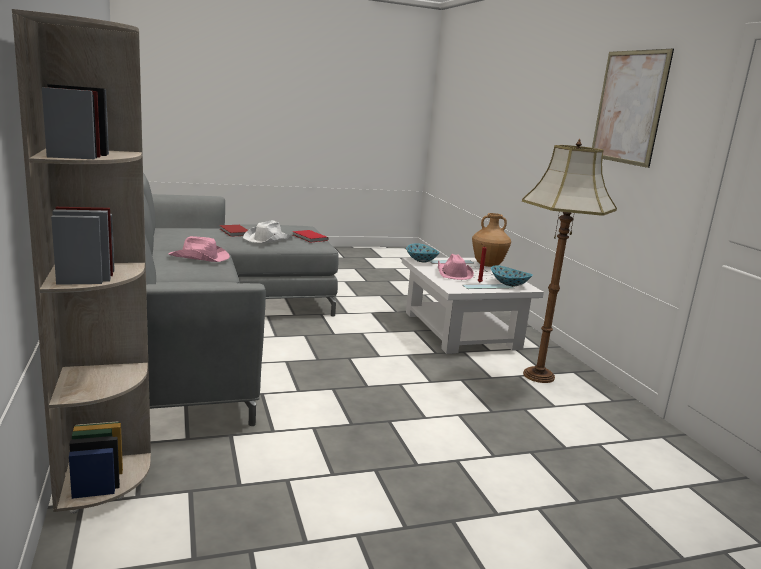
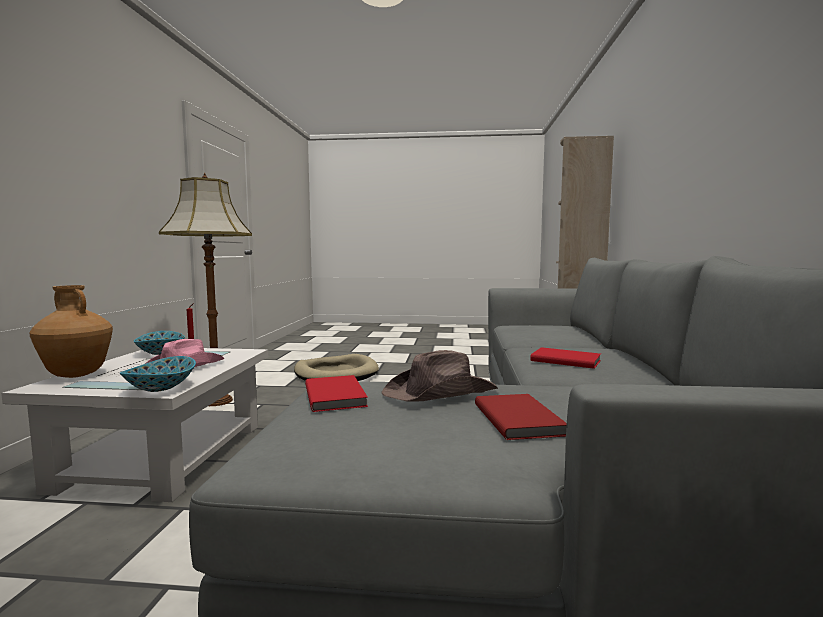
camera: 155 degrees left, 10 degrees down
pink hat [168,236,230,262] -> red book [530,347,601,369]
white hat [243,220,292,243] -> brown hat [381,350,498,402]
picture [592,49,674,168] -> none
none -> beige dog bed [294,354,379,381]

